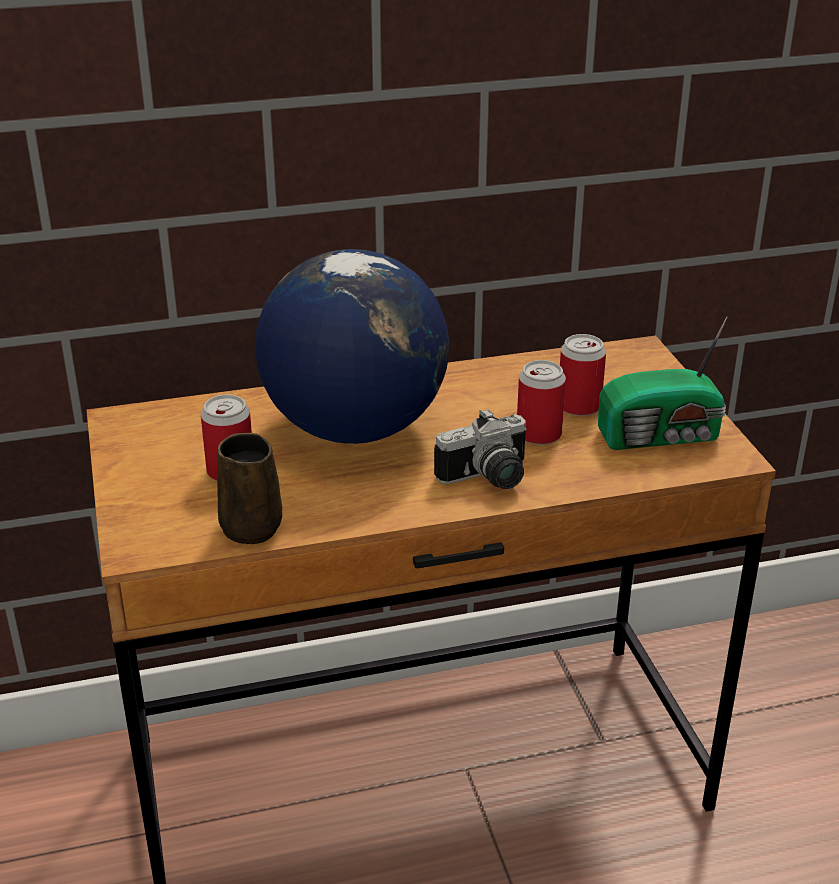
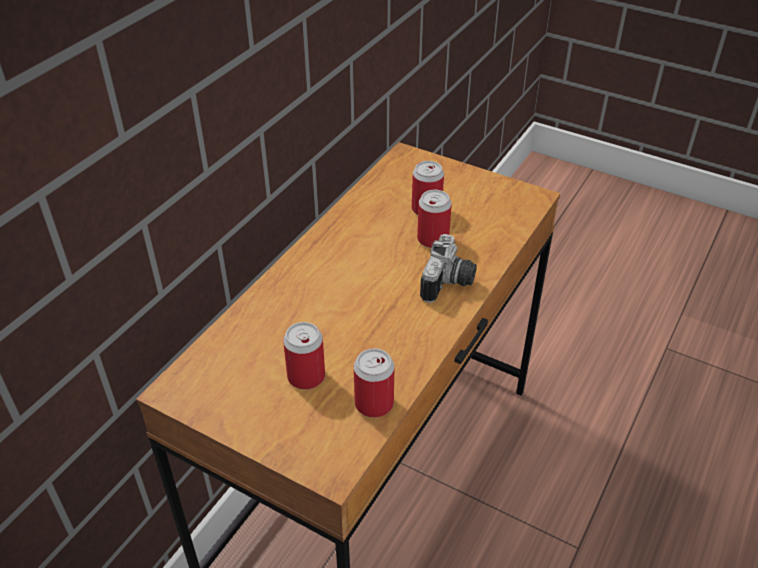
camera: 45 degrees left, 10 degrees up
brown mug [217,433,282,544] -> can [354,348,395,418]
globe [255,249,449,444] -> none
radio [598,317,727,450] -> none

